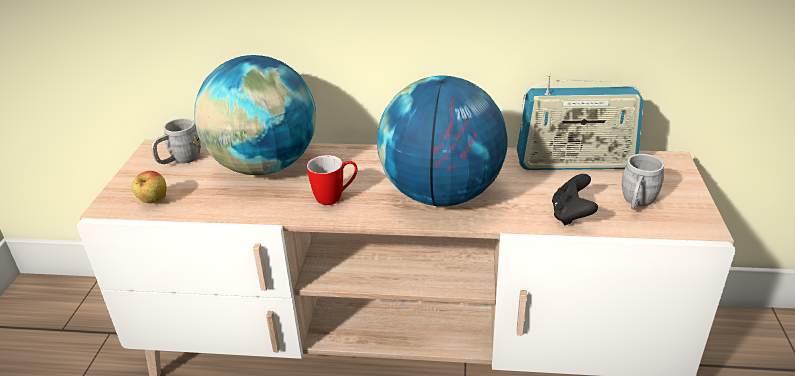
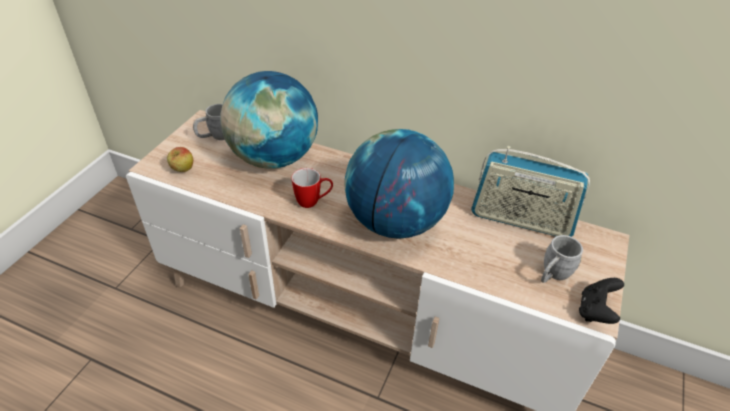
camera: 15 degrees right, 10 degrees up
black game controller [552,174,598,226] -> black game controller moved to [579,278,624,324]

